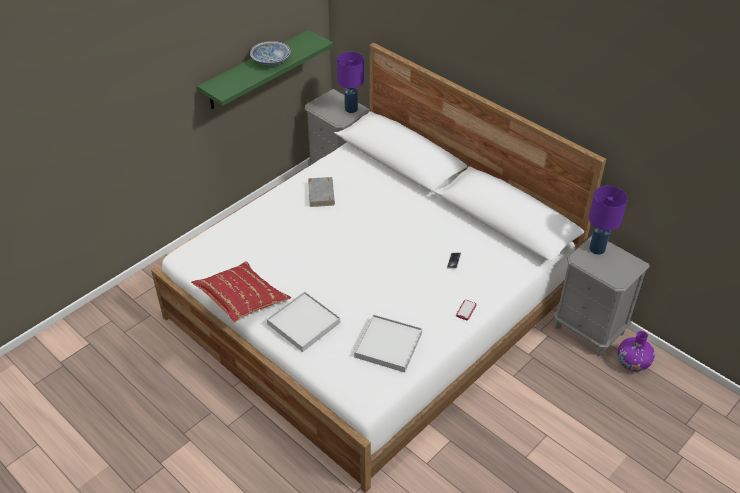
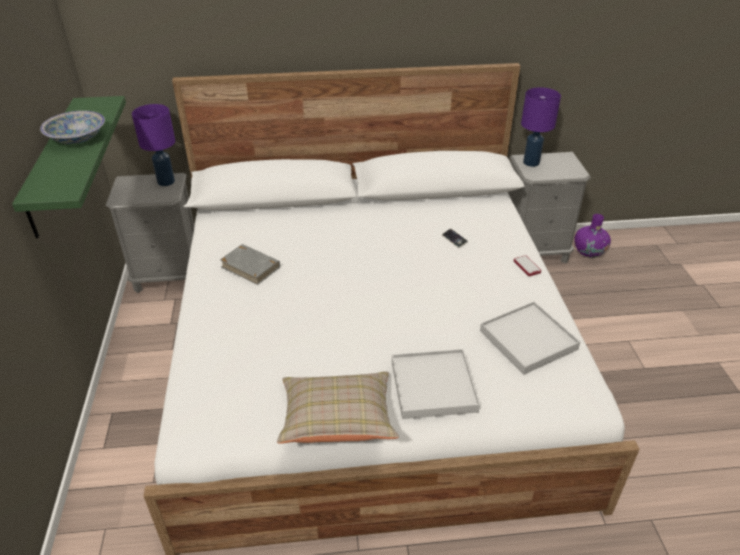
camera: 50 degrees left, 5 degrees down
red pillow [191,261,291,322] -> beige pillow [277,371,399,444]

